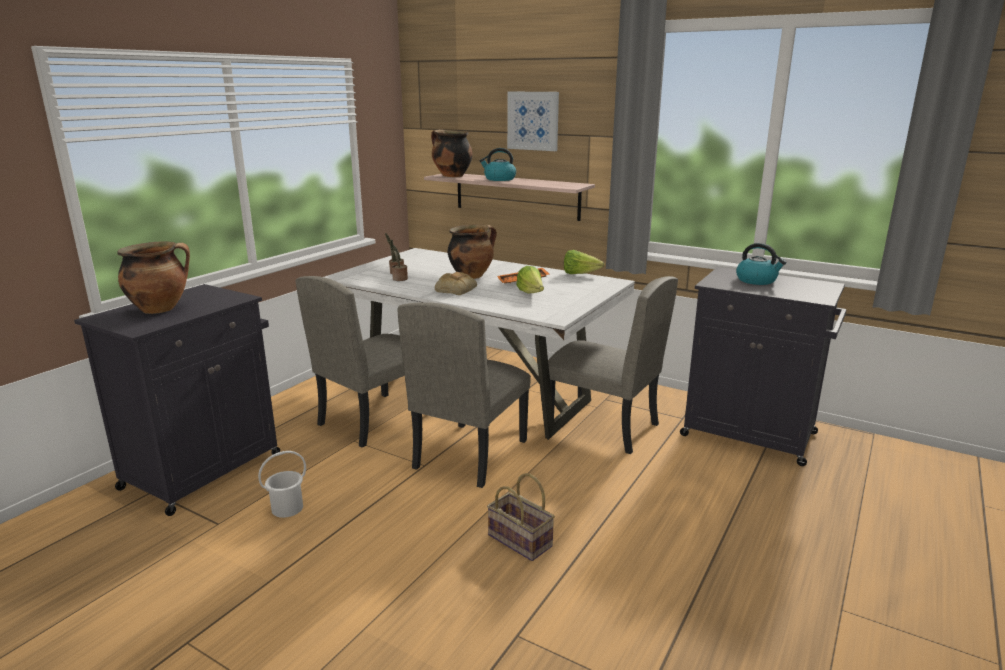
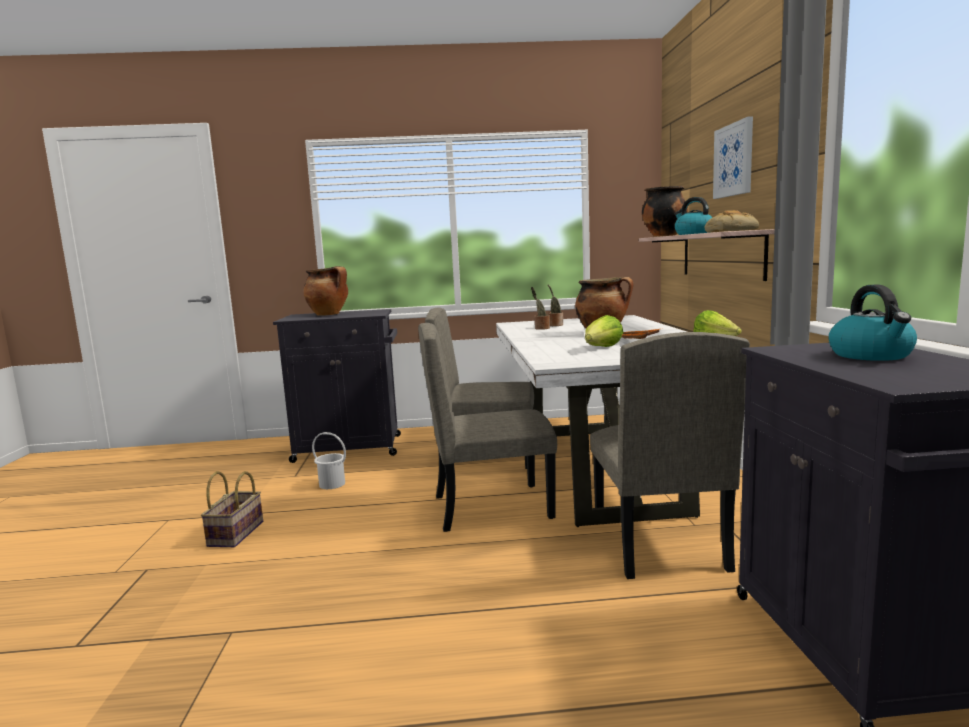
camera: 55 degrees right, 10 degrees down
bread [435,272,477,295] -> bread moved to [704,210,759,233]
basket [487,473,555,561] -> basket moved to [201,471,263,547]

